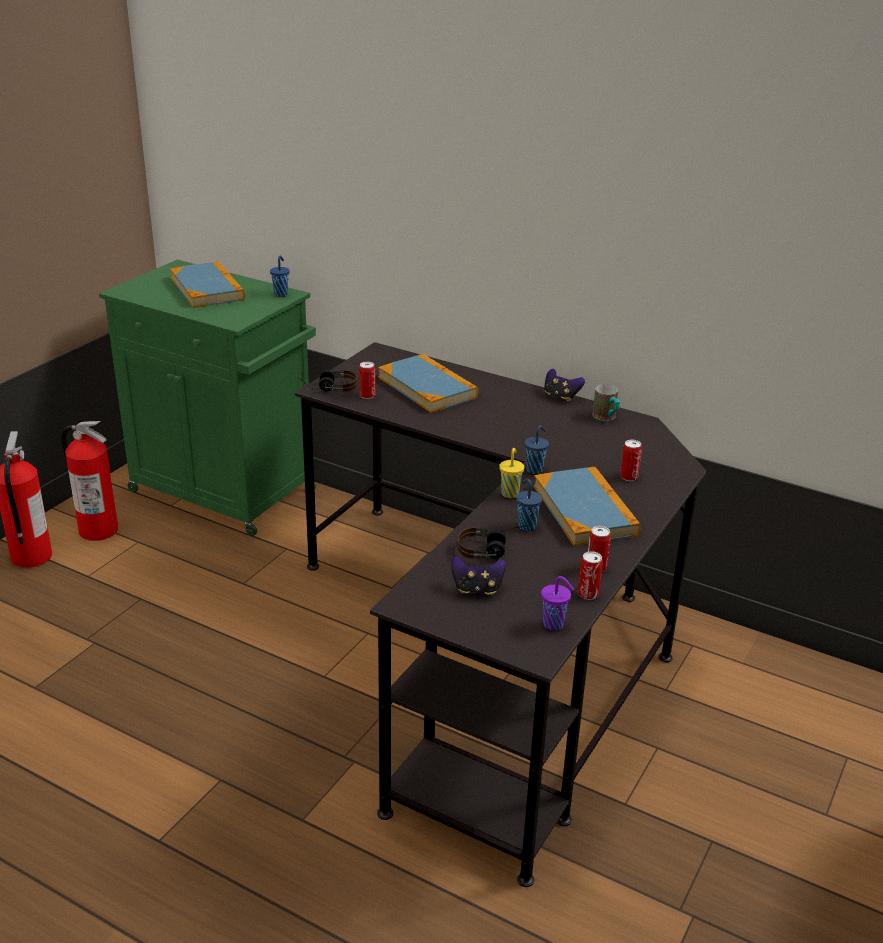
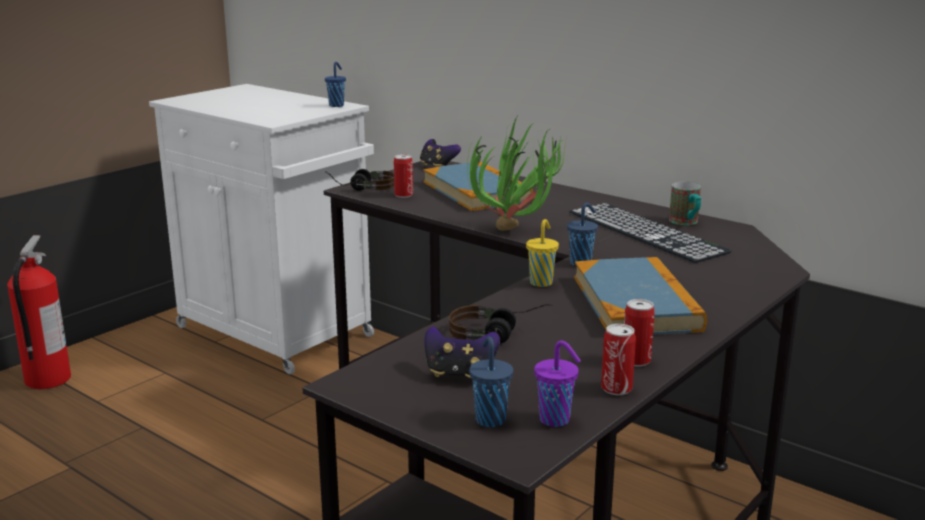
camera: 10 degrees right, 10 degrees down
fire extinguisher [61,421,118,541] -> none
green cabinet [99,260,316,536] -> white cabinet [149,84,374,374]
book [170,261,245,308] -> none
blue cup [516,479,542,531] -> blue cup moved to [469,336,513,427]
game controller [544,369,585,402] -> game controller moved to [420,139,461,167]
can [620,440,642,481] -> none
none -> potted plant [467,117,567,231]
none -> keyboard [569,203,732,263]

